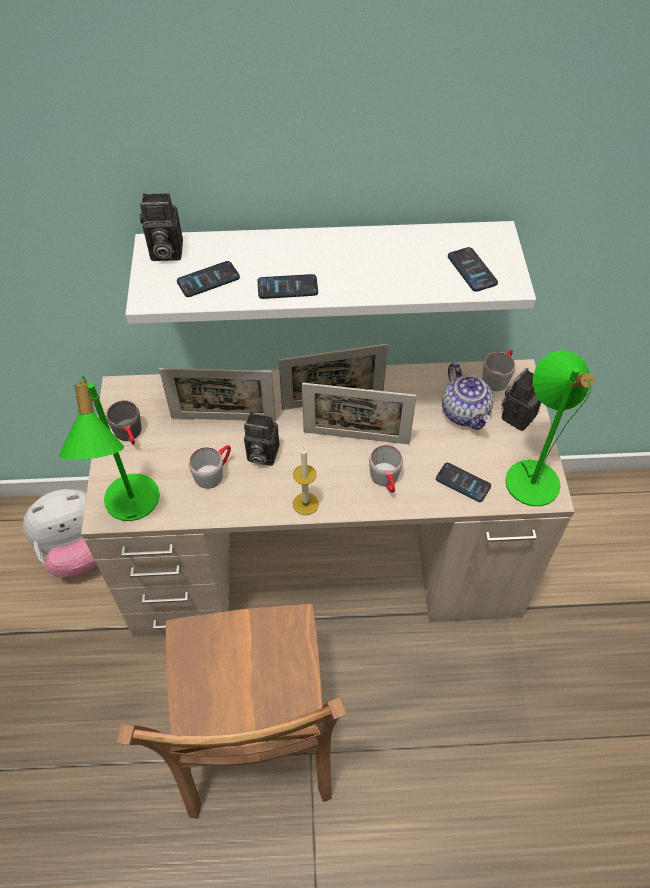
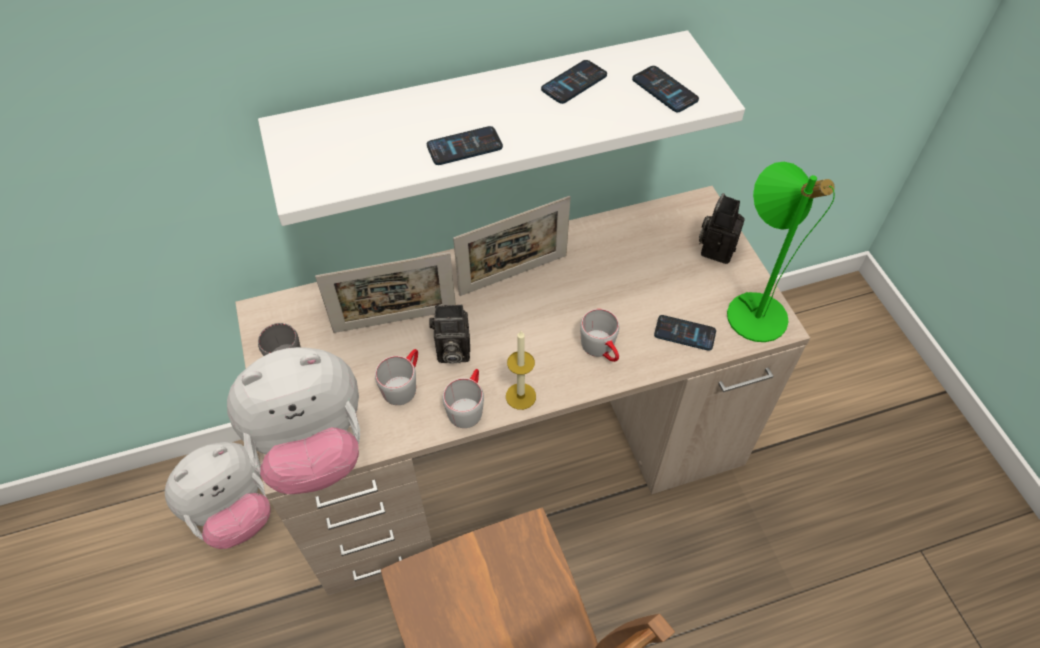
camera: 15 degrees left, 0 degrees up
green table lamp [59,376,160,521] -> plush toy [227,347,360,494]
camera [140,193,183,261] -> none
phone [177,261,240,297] -> phone moved to [541,60,607,104]
picture frame [302,383,417,444] -> none
teapot [442,363,493,430] -> none
grey mug [482,350,515,391] -> grey mug moved to [442,369,484,428]

